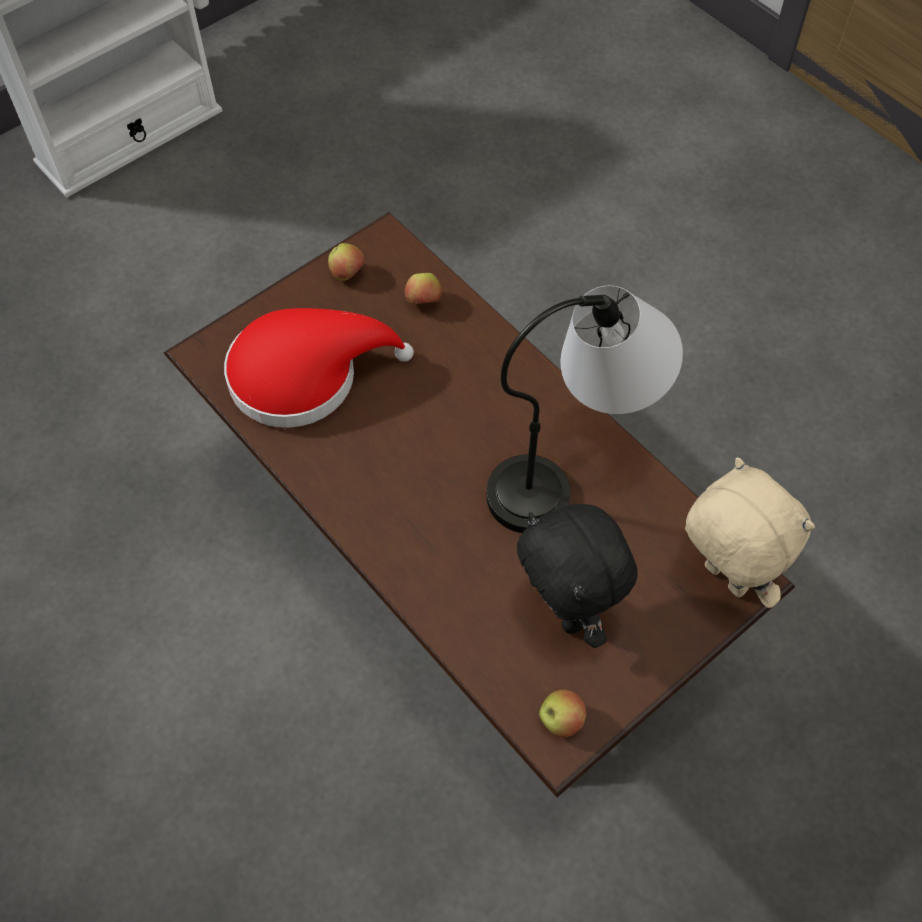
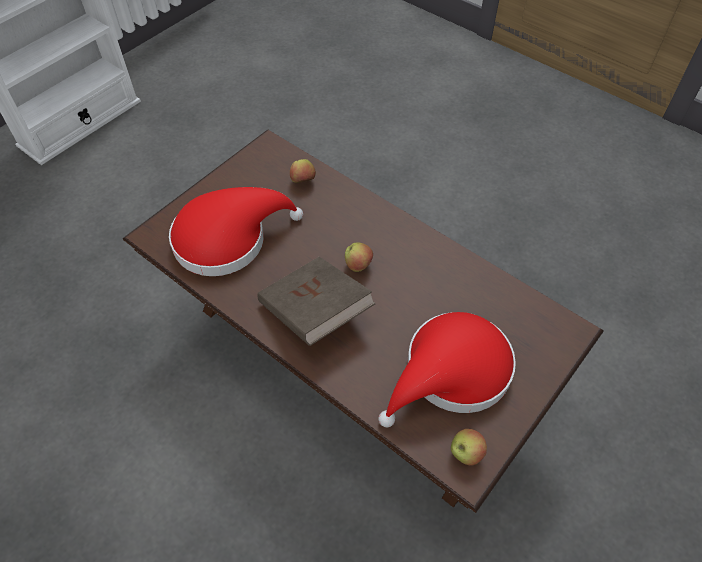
camera: 10 degrees left, 5 degrees down
apple [328,243,365,281] -> apple moved to [345,242,373,272]
table lamp [487,286,683,533] -> none
black plush toy [517,504,638,648] -> red hat [379,312,516,427]
beige plush toy [685,458,815,608] -> none
none -> brown book [258,257,376,346]

